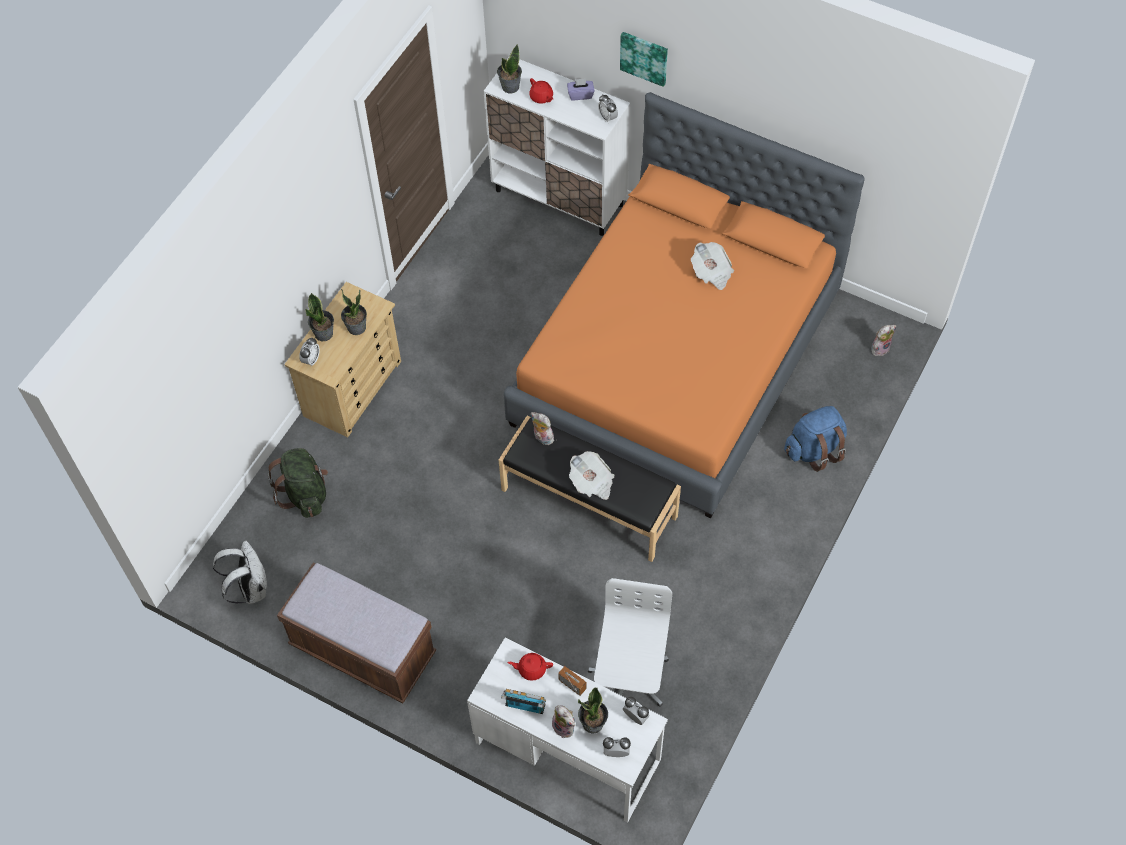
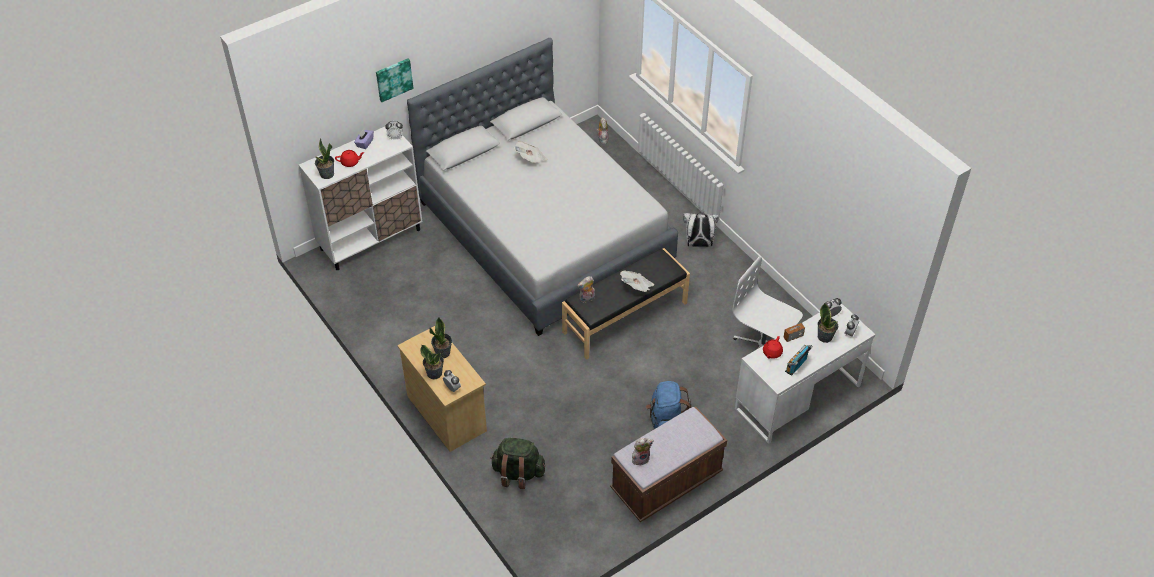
camera: 65 degrees left, 10 degrees down
white backpack [213,541,267,604] -> white backpack moved to [683,212,719,247]
orange bed [504,92,865,518] -> grey bed [407,38,678,336]
plush toy [552,705,575,738] -> plush toy moved to [632,438,654,465]
blue backpack [784,406,847,472] -> blue backpack moved to [646,381,691,429]

